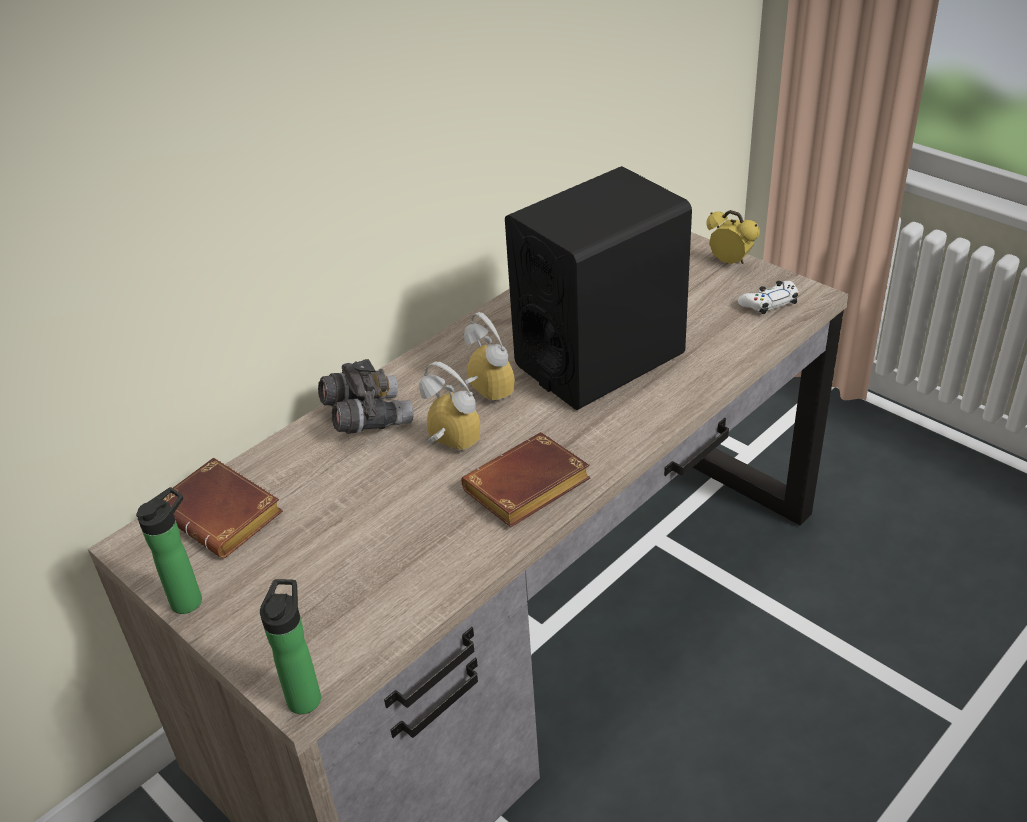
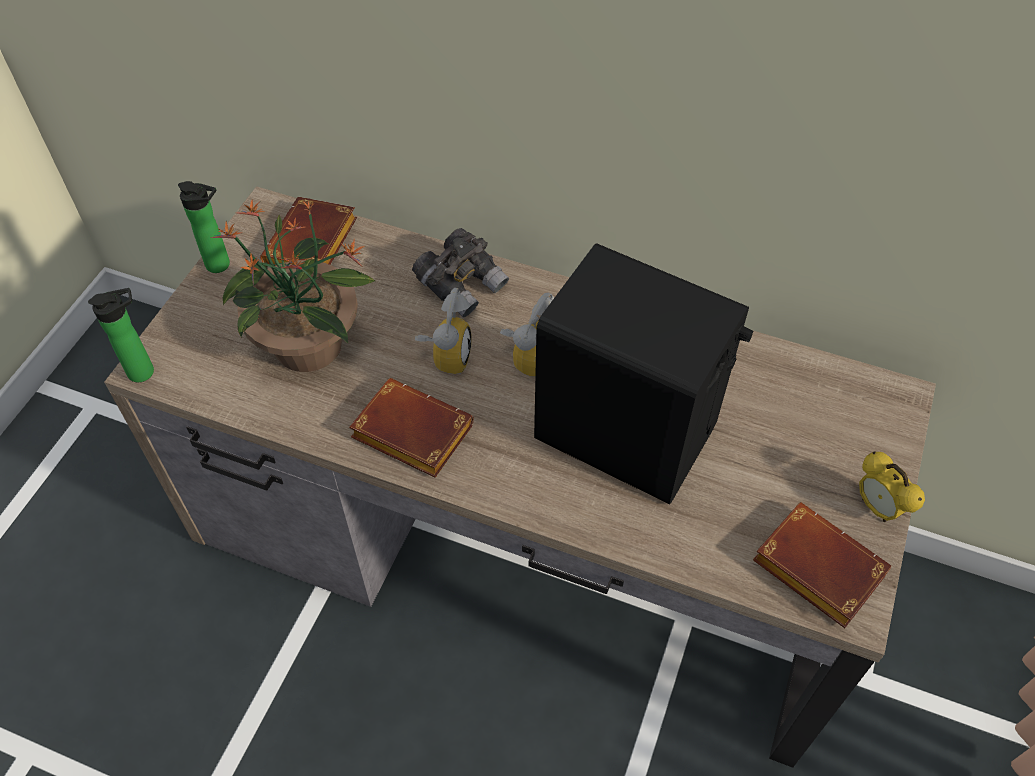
camera: 65 degrees right, 15 degrees up
alarm clock [706,210,760,264] -> alarm clock turned 135 degrees clockwise [859,451,925,522]
white game controller [738,281,798,314] -> brown book [753,502,892,628]
none -> potted plant [210,200,375,372]

